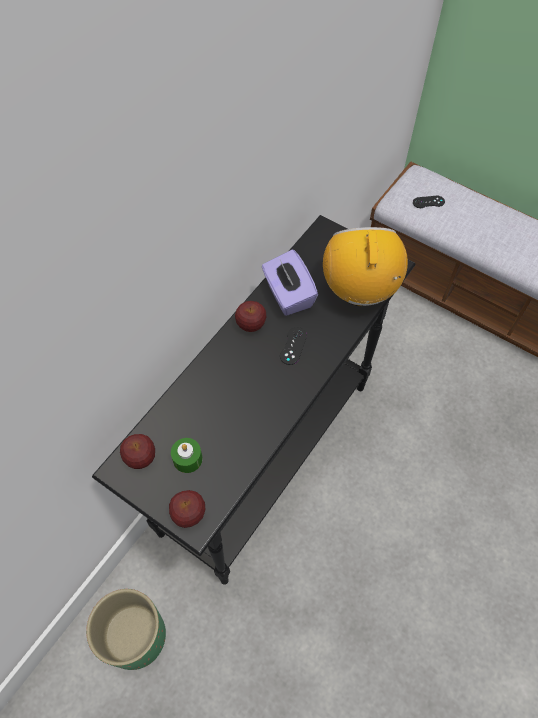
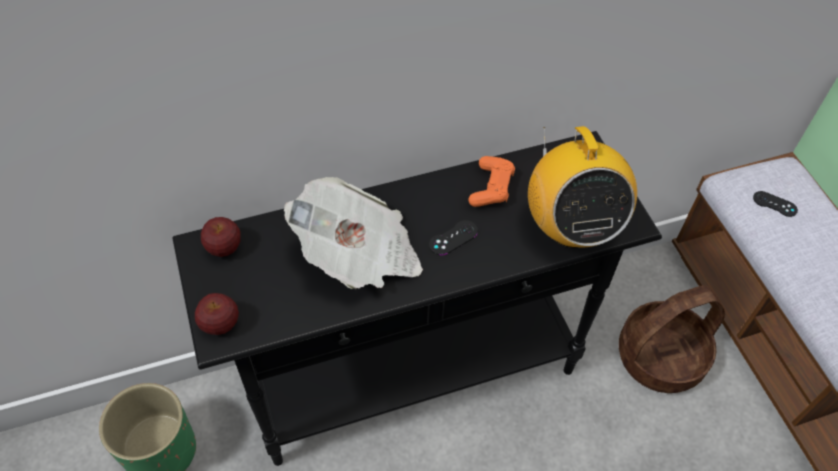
camera: 35 degrees right, 5 degrees down
green candle [171,438,203,473] -> none
apple [235,301,266,332] -> none
purple tissue box [262,249,318,316] -> orange game controller [468,156,515,207]
radio [323,227,408,306] -> radio turned 135 degrees clockwise [528,126,637,248]
none -> newspaper [284,177,423,290]
none -> basket [619,285,725,393]

